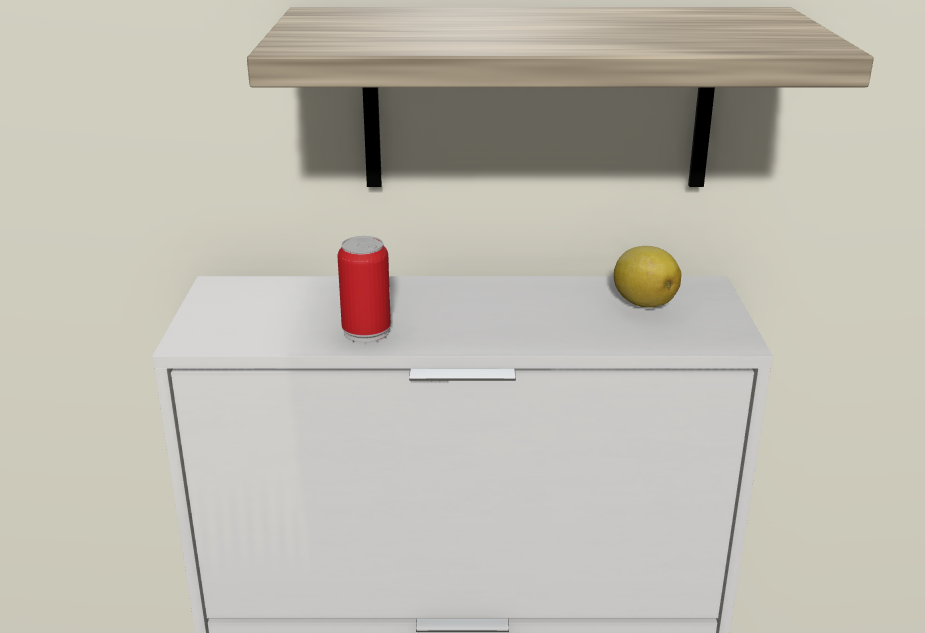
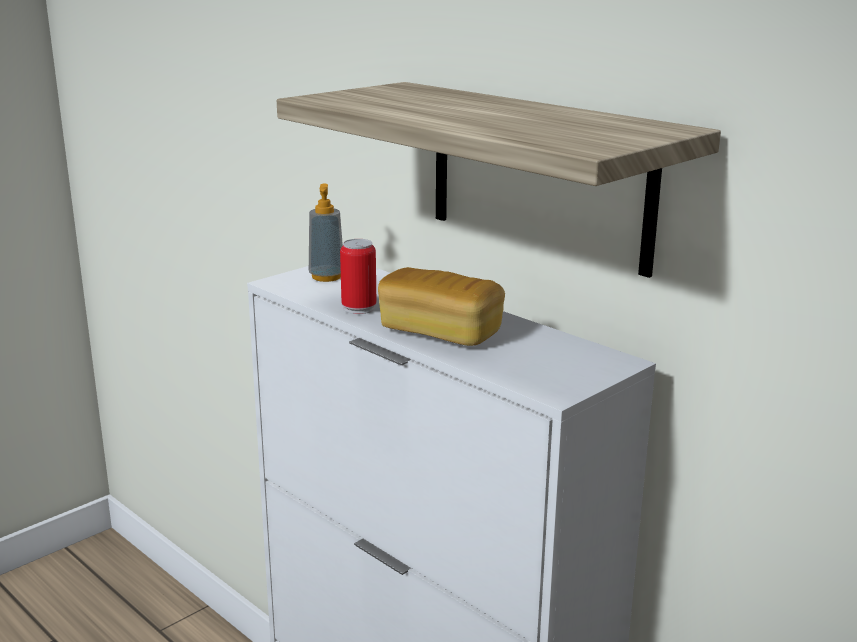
camera: 45 degrees right, 5 degrees down
lemon [614,246,681,308] -> none
none -> soap dispenser [309,183,343,282]
none -> bread [378,267,505,346]

